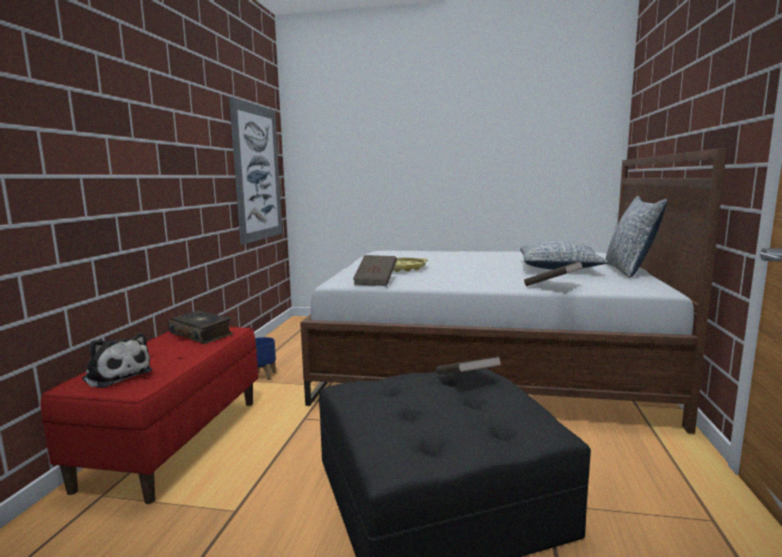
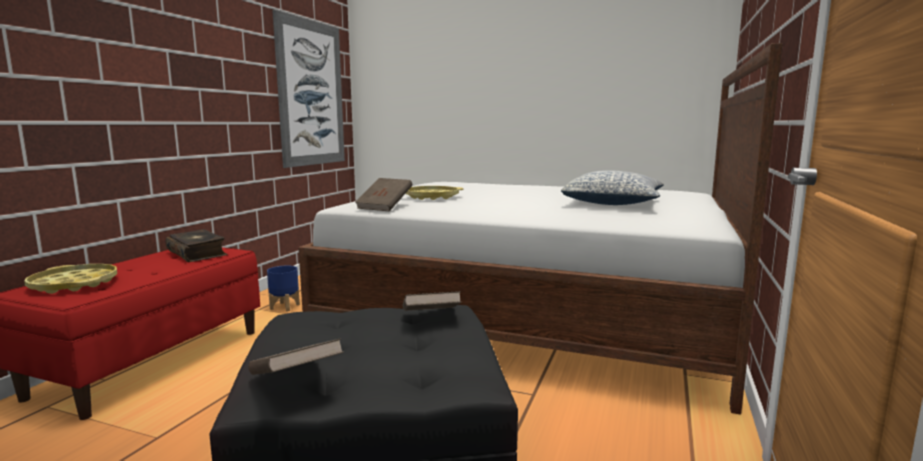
camera: 10 degrees right, 0 degrees up
plush toy [82,333,152,388] -> yellow tray [24,264,117,294]
brown book [524,261,584,286] -> brown book moved to [248,338,344,375]
pillow [606,196,668,278] -> none

